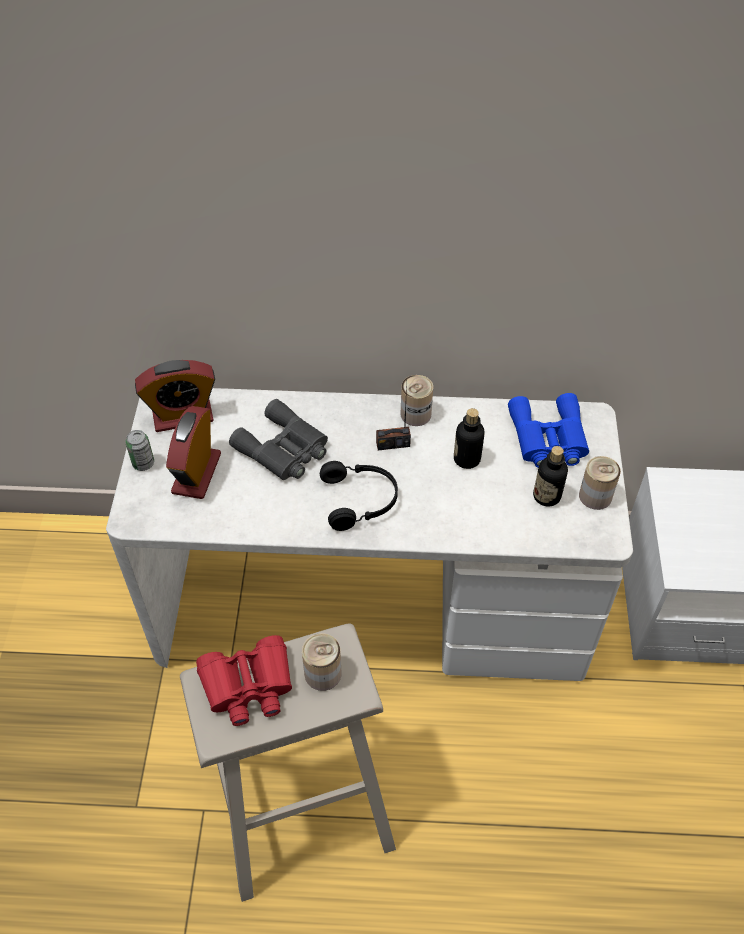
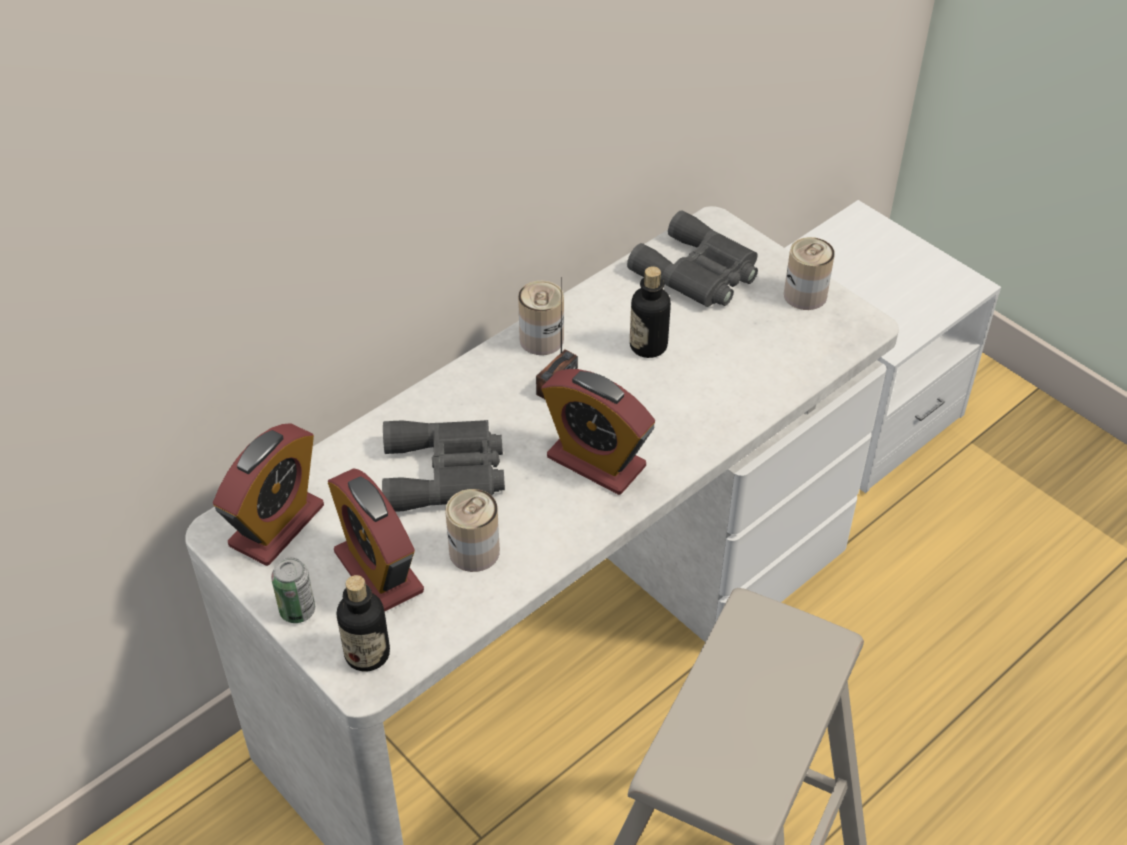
camera: 45 degrees left, 5 degrees down
red binoculars [196,635,292,726] -> none
can [302,633,341,691] -> can moved to [445,489,500,572]
black headphones [320,461,398,531] -> alarm clock [541,369,655,495]
blue binoculars [508,393,589,468] -> grey binoculars [627,210,758,307]
bottle [533,446,568,506] -> bottle moved to [337,575,390,671]

